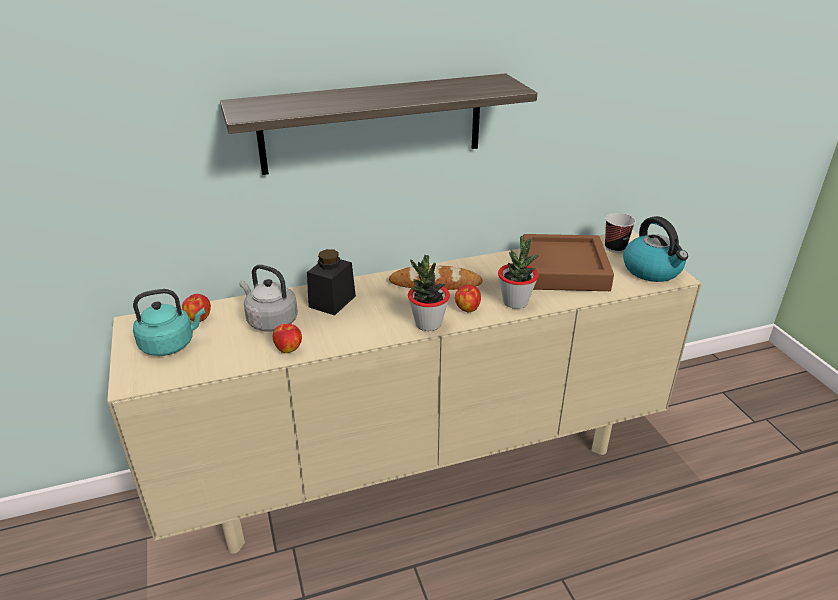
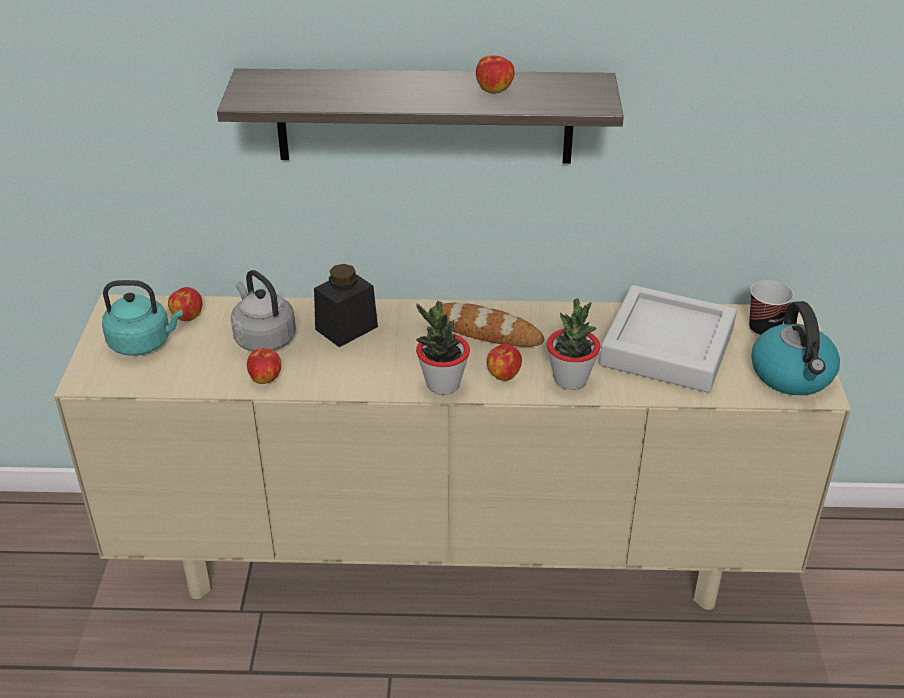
camera: 20 degrees right, 5 degrees up
brown tray [523,234,614,291] -> grey tray [599,285,737,393]
none -> apple [476,55,515,94]

